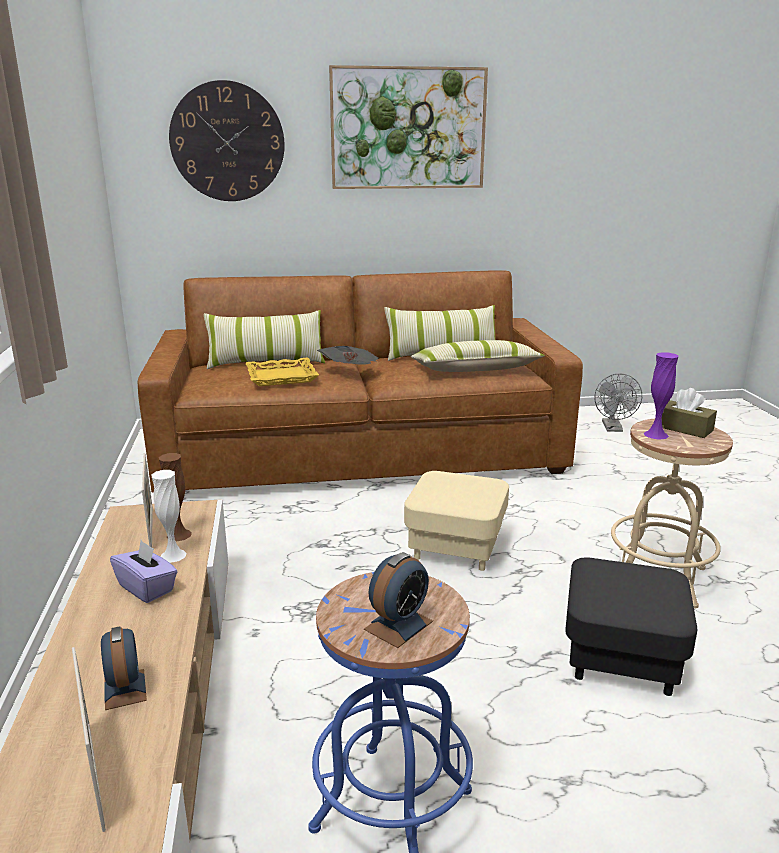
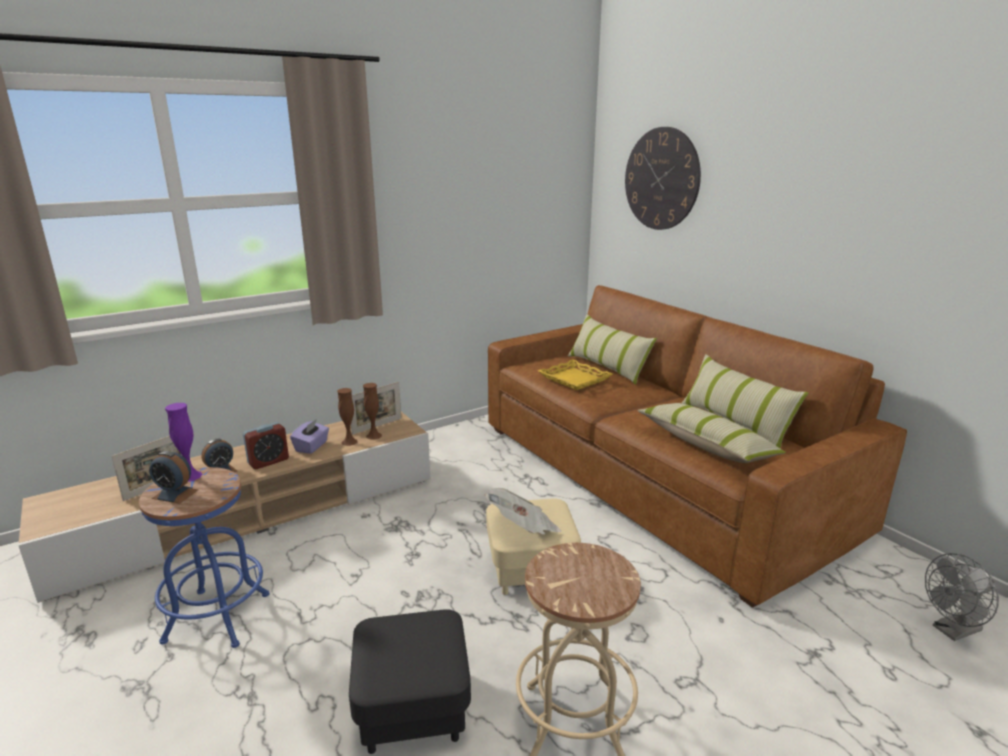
camera: 65 degrees right, 0 degrees up
white vase [152,470,187,563] -> brown vase [337,388,358,446]
newspaper [317,346,379,364] -> newspaper moved to [485,488,562,535]
picture [329,65,488,189] -> none
purple vase [644,352,678,440] -> purple vase moved to [165,403,203,482]
brown tissue box [662,388,717,438] -> none
none -> alarm clock [243,422,289,469]

